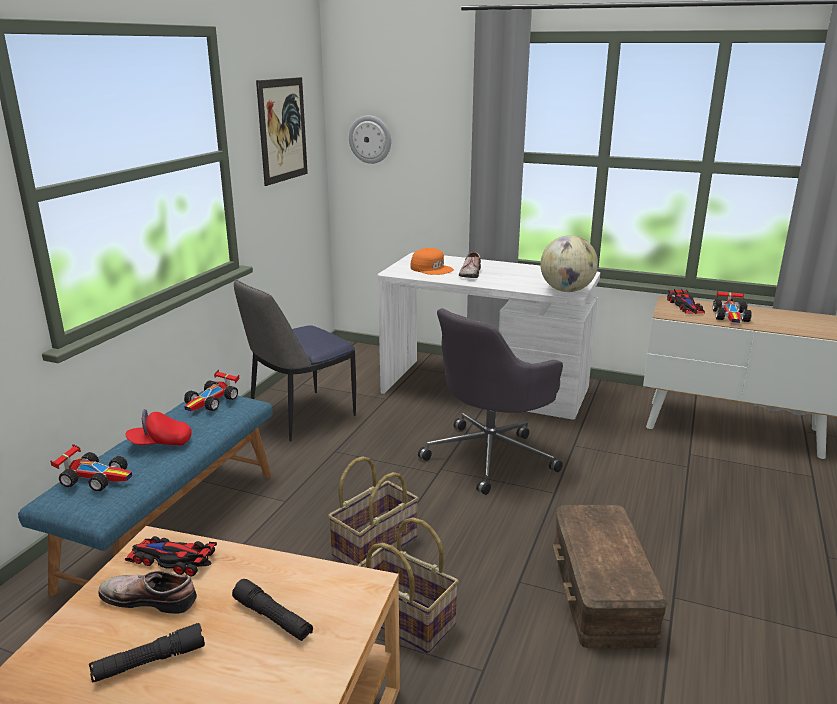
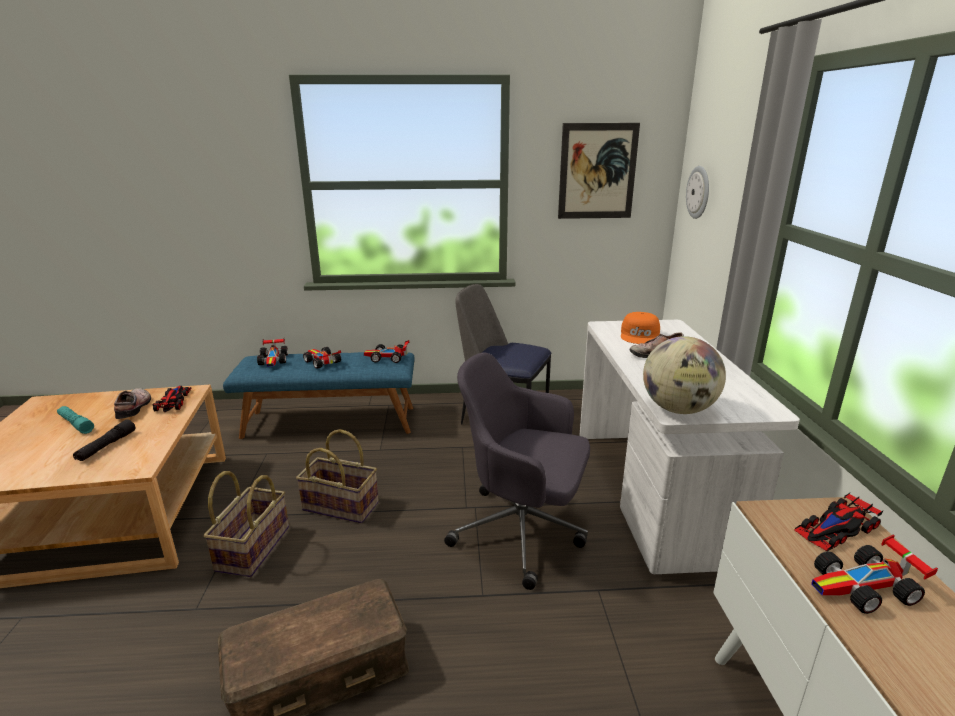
camera: 65 degrees right, 0 degrees up
black flashlight [89,623,205,683] -> turquoise flashlight [57,406,94,434]
red cap [125,409,192,445] -> toy car [303,347,341,369]

